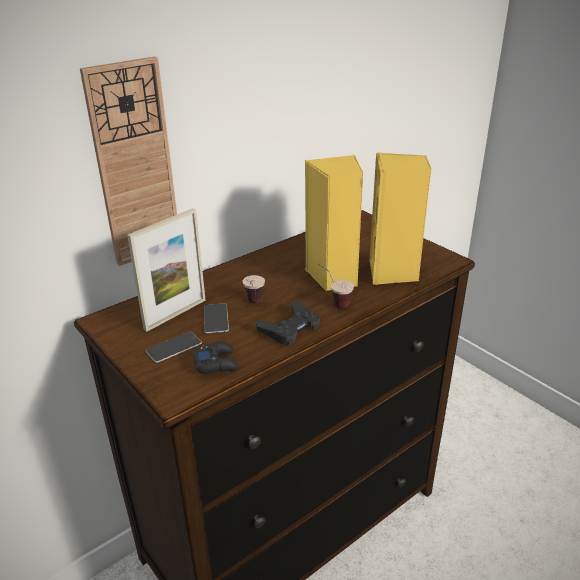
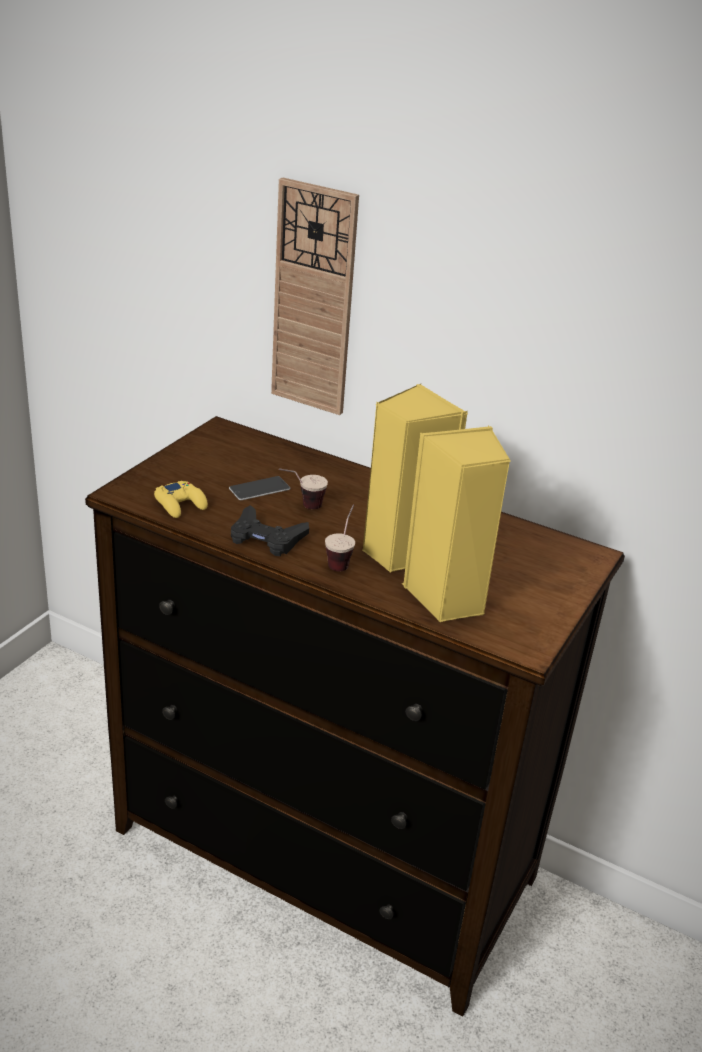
camera: 65 degrees right, 0 degrees up
picture frame [127,208,205,332] -> none
phone [146,332,202,363] -> none
black game controller [193,341,239,374] -> yellow game controller [154,481,208,518]

